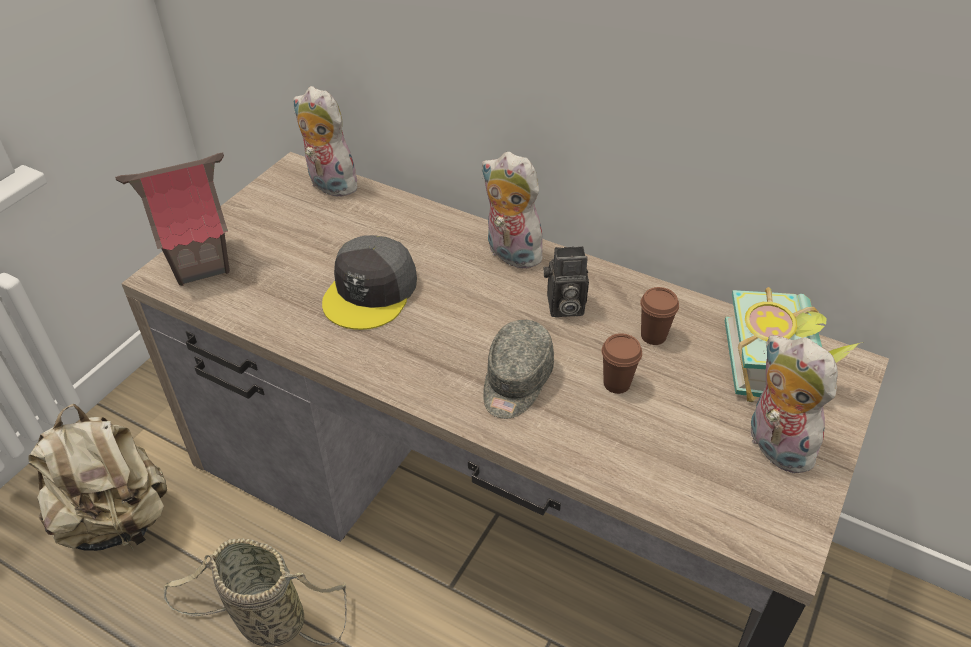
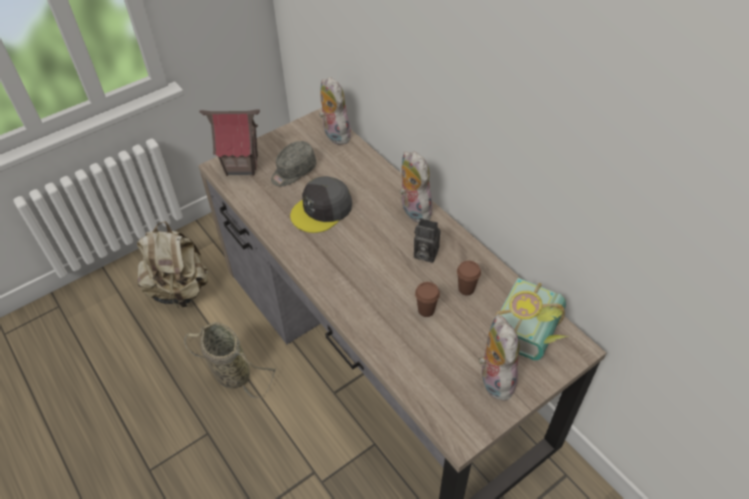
camera: 25 degrees right, 5 degrees up
grey cap [483,320,554,419] -> grey cap moved to [271,141,316,186]

